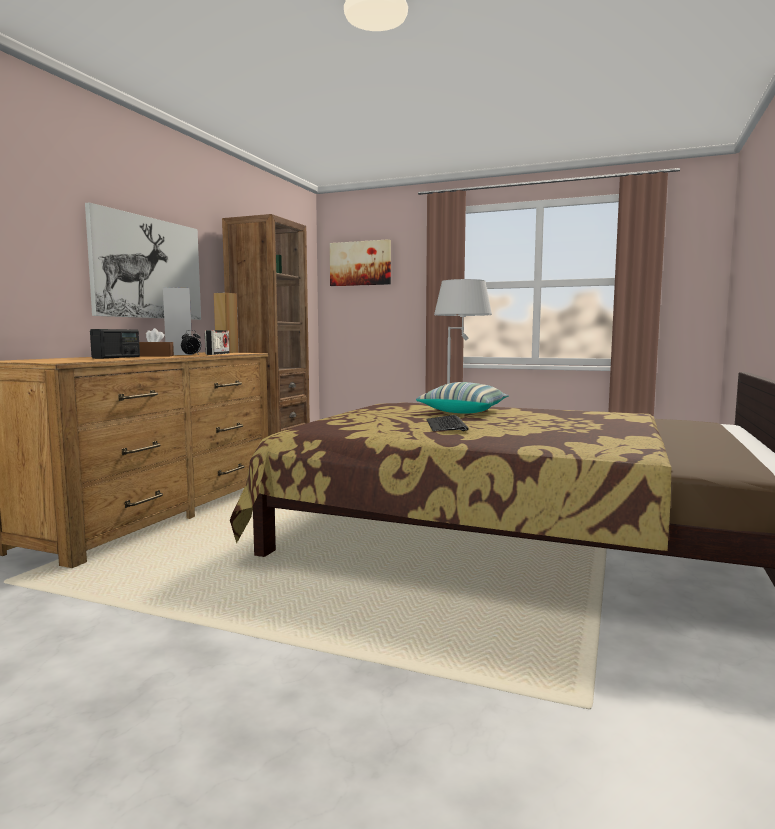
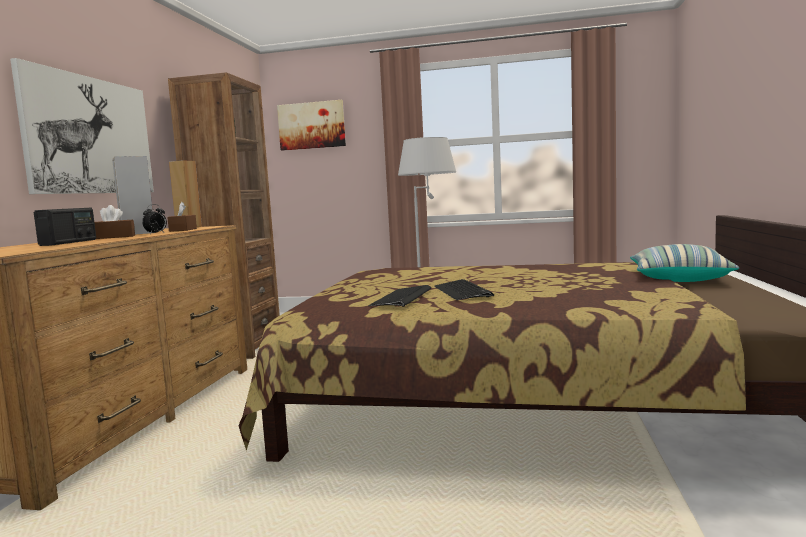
camera: 10 degrees left, 0 degrees up
radio [205,330,230,355] -> brown tissue box [167,202,197,232]
pillow [416,382,509,414] -> pillow moved to [630,244,739,282]
none -> keyboard [368,285,431,306]

